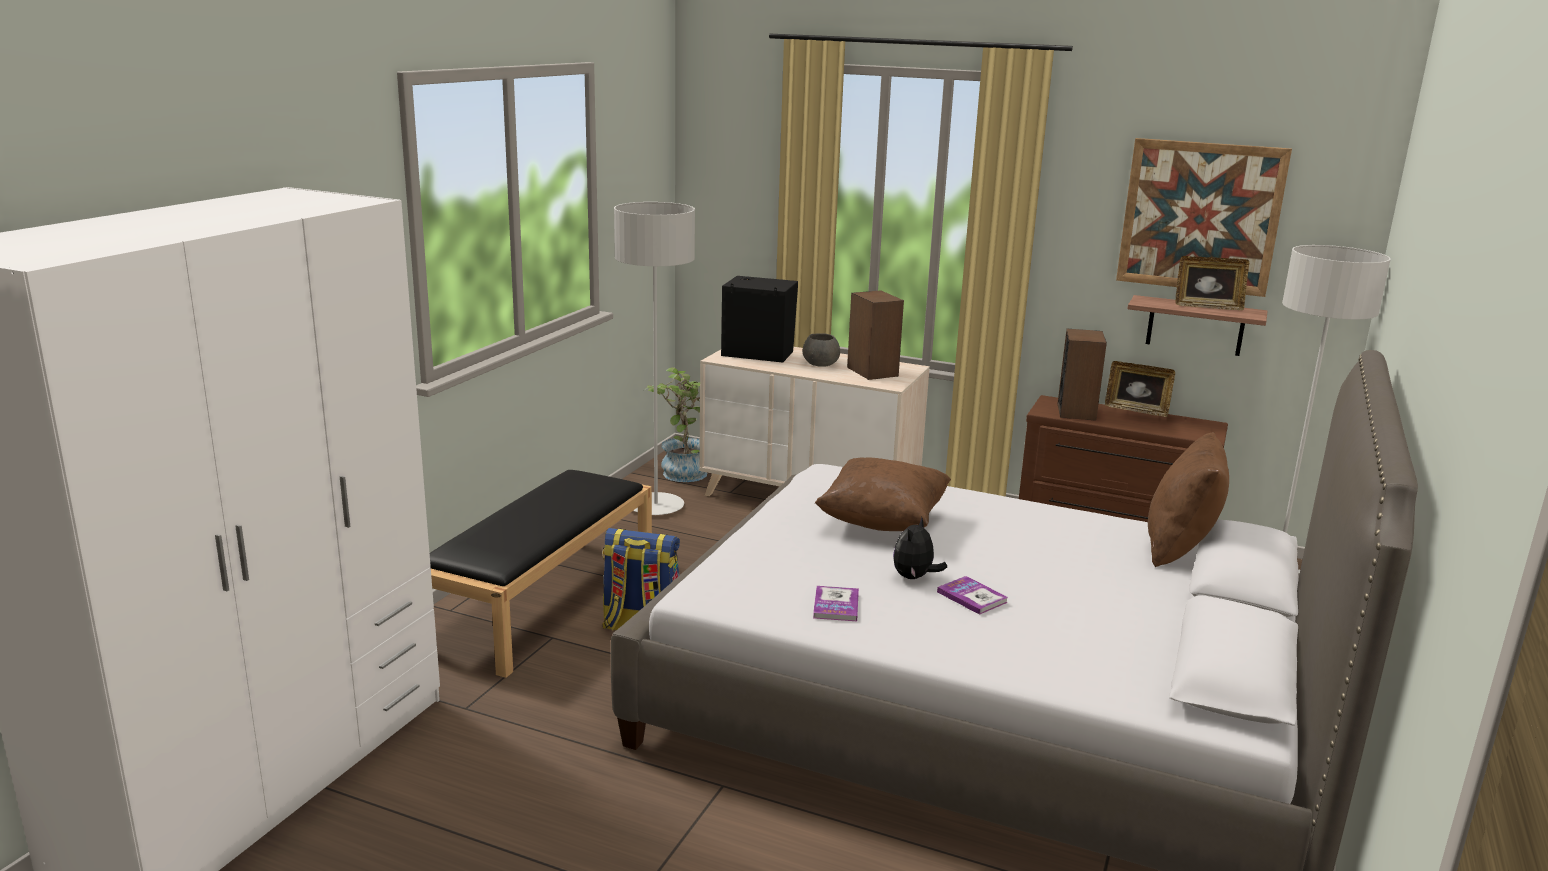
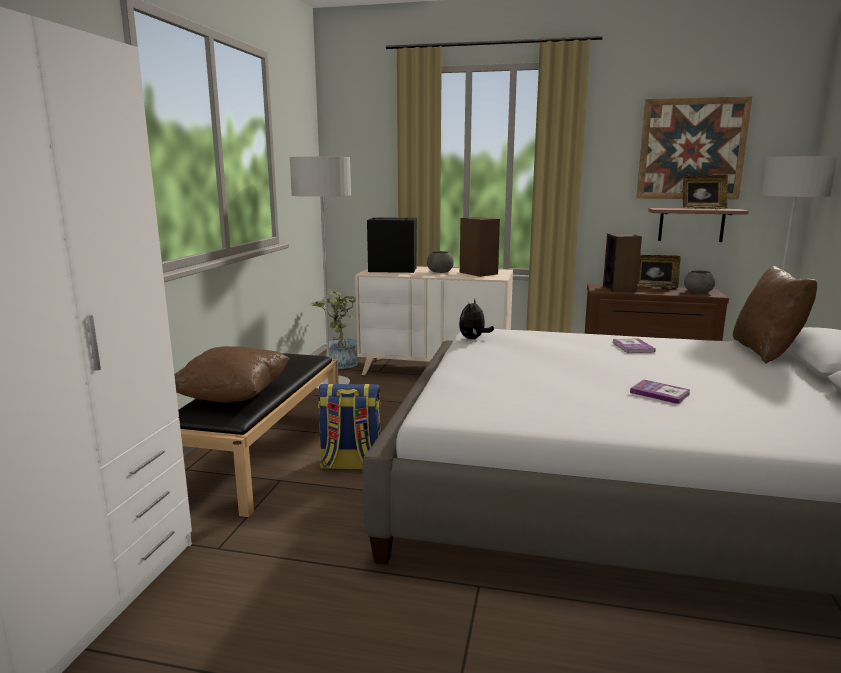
camera: 10 degrees left, 5 degrees down
book [813,586,859,621] -> book moved to [613,338,656,353]
brown pillow [815,458,951,531] -> brown pillow moved to [174,346,290,403]
plush toy [893,517,947,579] -> plush toy moved to [459,298,494,339]
none -> grey bowl [684,270,715,293]

